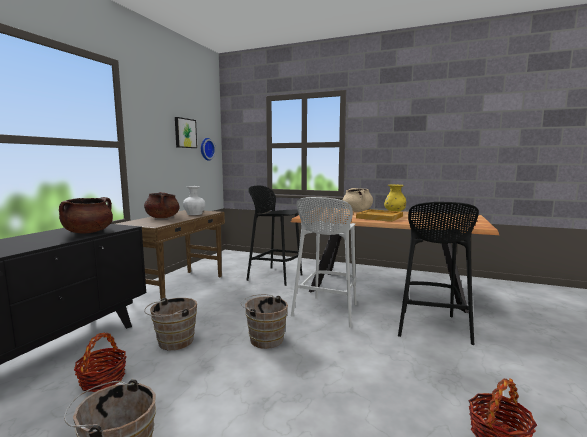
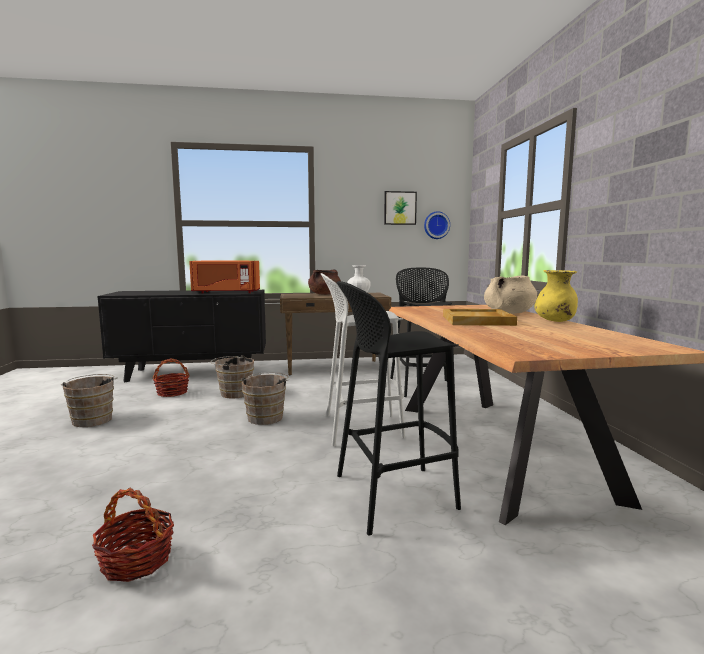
camera: 60 degrees right, 0 degrees up
brown cooking pot [59,197,113,233] -> orange microwave [189,261,260,293]

